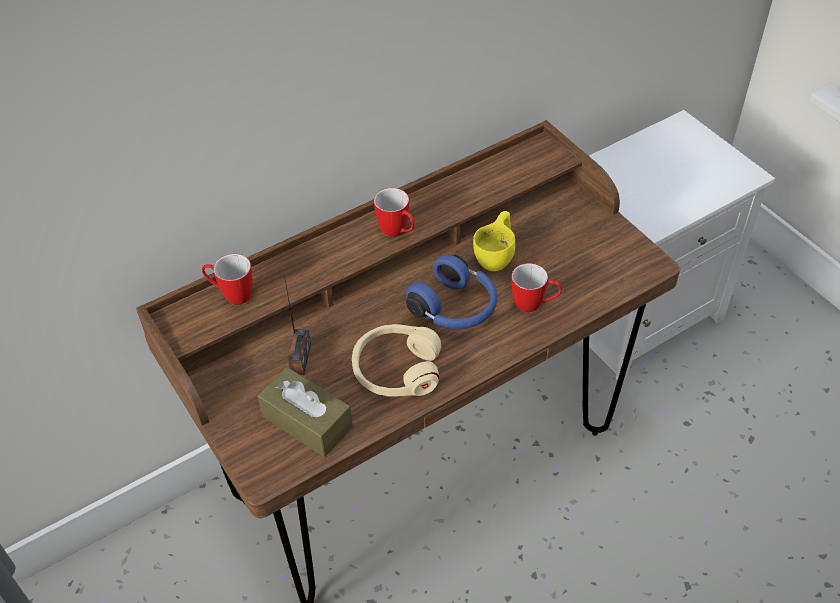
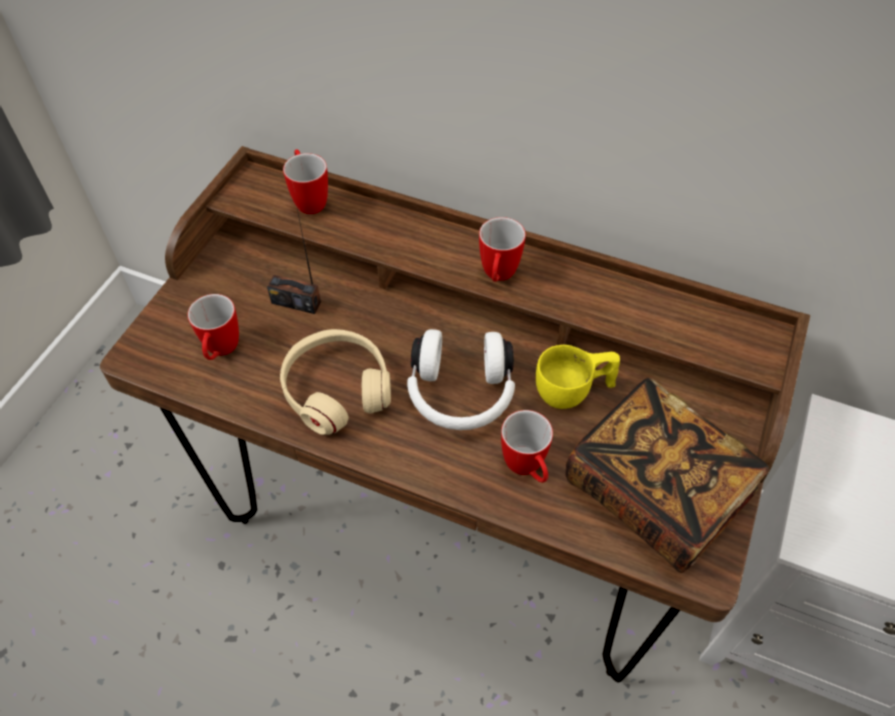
camera: 55 degrees right, 5 degrees up
brown tissue box [258,367,353,457] -> mug [188,294,239,360]
radio [284,275,311,375] -> radio turned 45 degrees clockwise [267,209,321,314]
blue headphones [406,254,497,329] -> white headphones [407,329,515,430]
none -> book [565,377,769,573]

